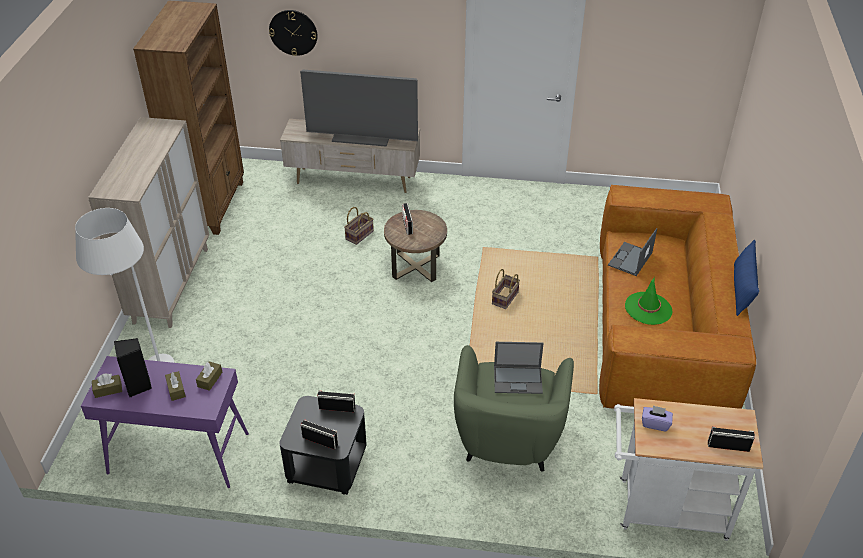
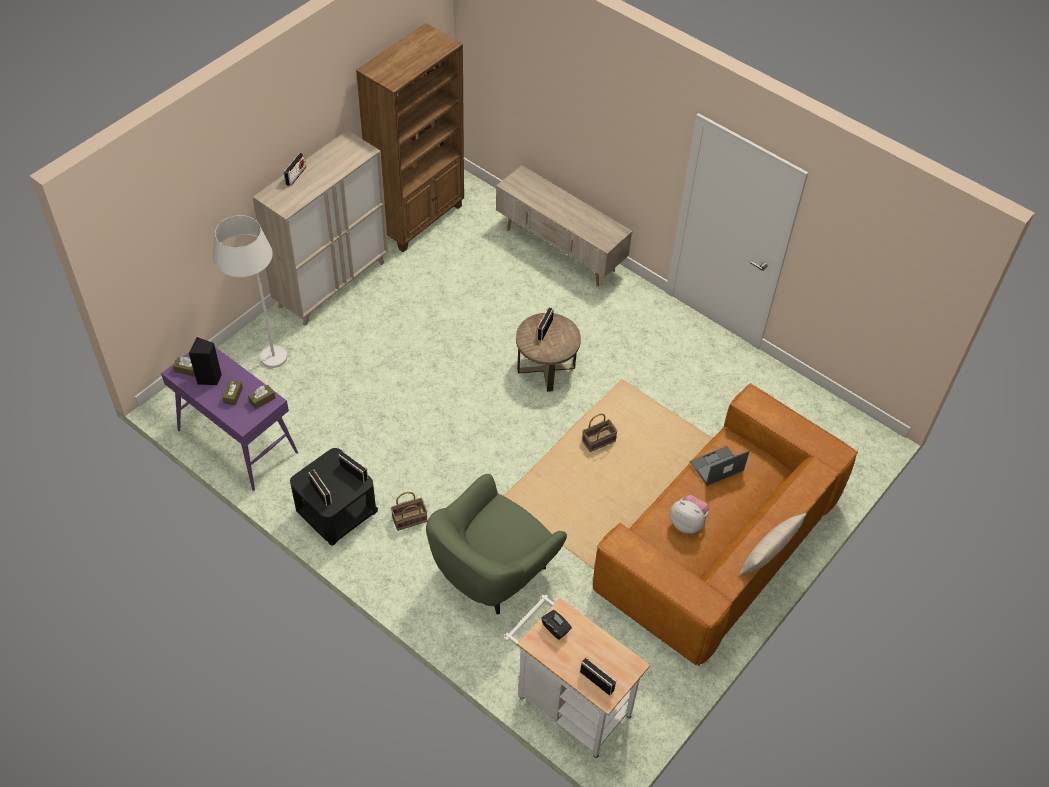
camera: 30 degrees right, 10 degrees up
wall clock [269,10,317,56] -> none
television [300,70,418,147] -> none
basket [344,207,374,245] -> basket moved to [391,492,427,531]
laptop [494,342,544,394] -> none
green hat [625,277,672,325] -> plush toy [670,495,709,534]
purple tissue box [642,405,673,431] -> black tissue box [541,610,572,640]
blue pillow [734,240,759,316] -> beige pillow [739,513,807,575]
none -> radio [284,153,306,186]

